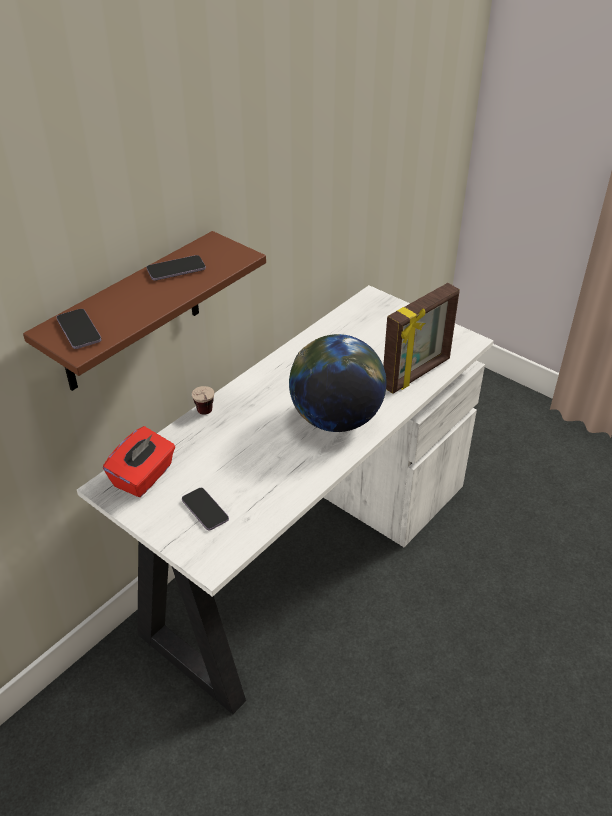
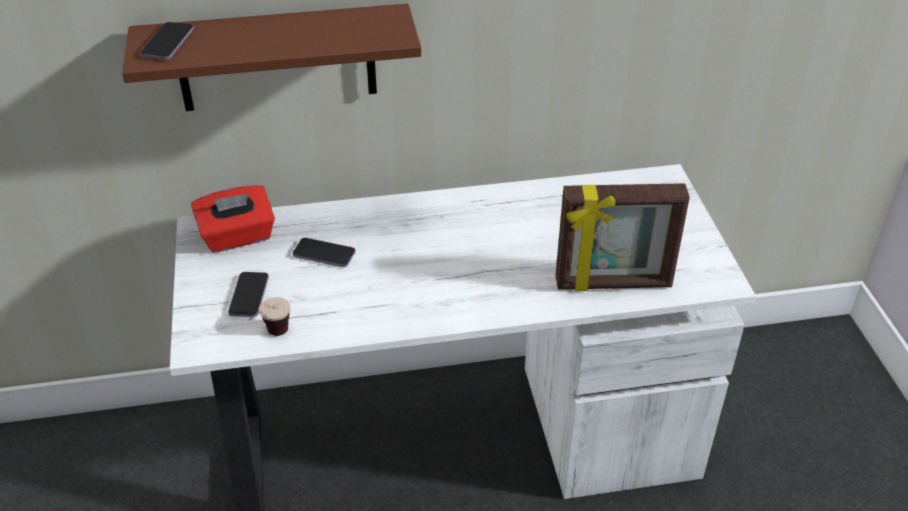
camera: 40 degrees right, 0 degrees up
phone [146,255,206,281] -> phone moved to [293,238,356,267]
cup [192,386,214,415] -> cup moved to [249,297,290,336]
globe [289,334,387,432] -> none

